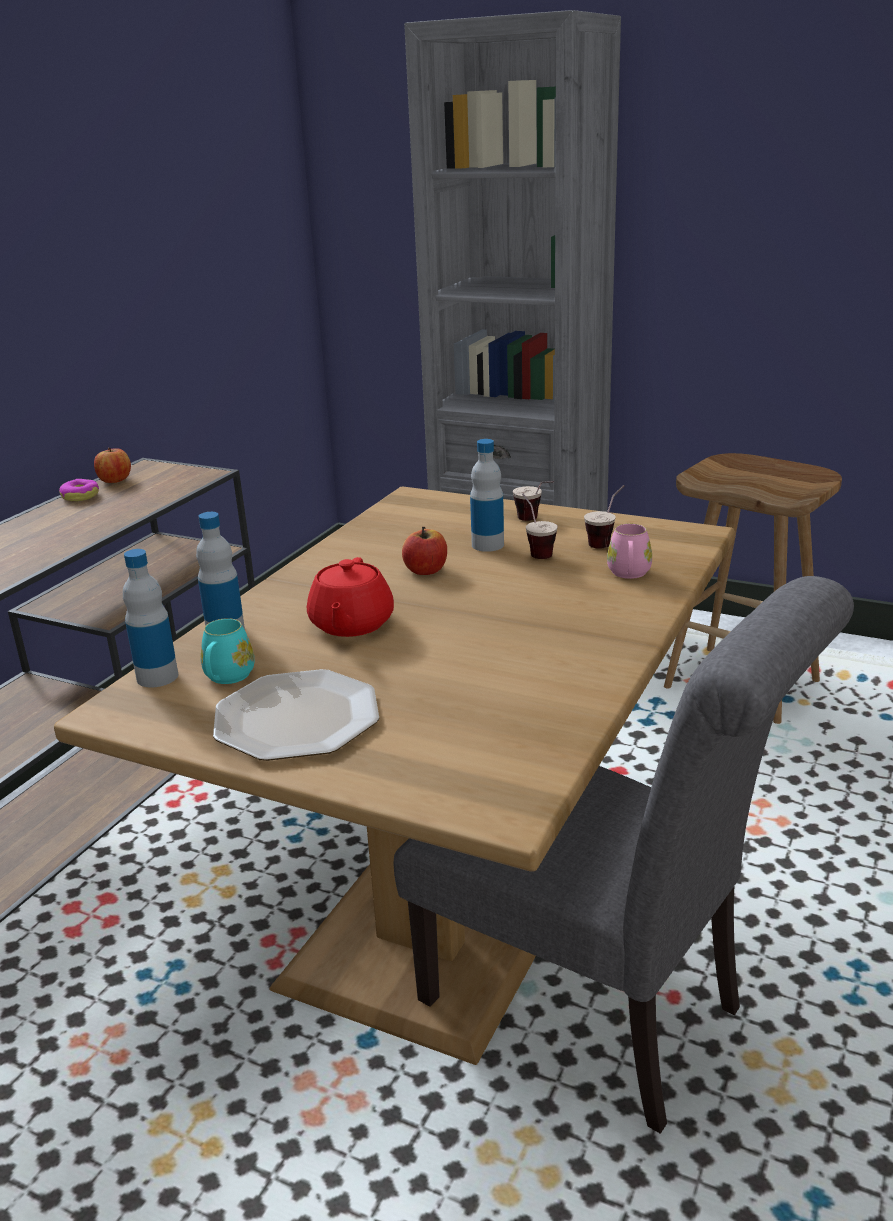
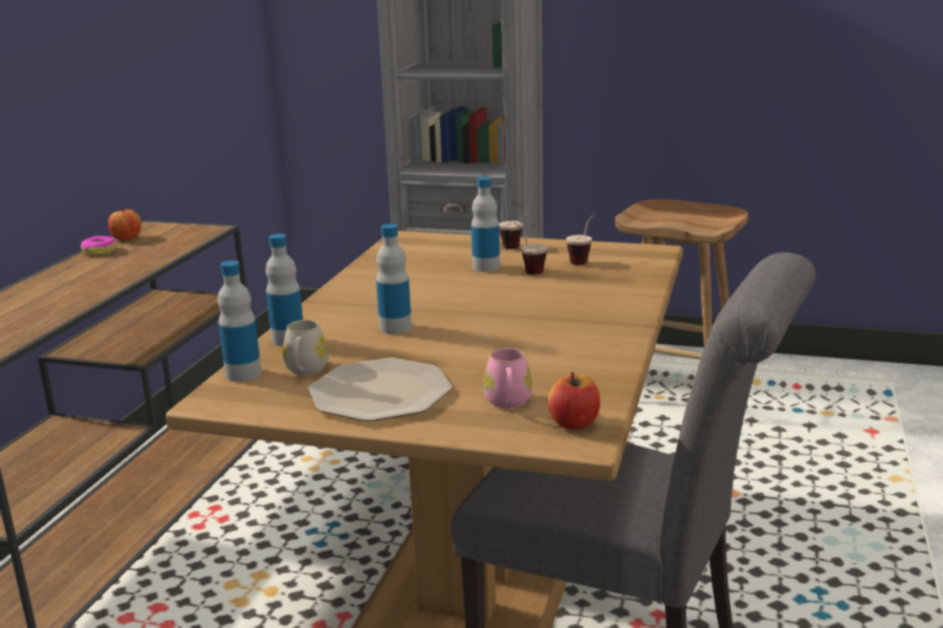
camera: 10 degrees left, 5 degrees down
turquoise mug [201,618,254,684] -> white mug [283,320,328,375]
red teapot [307,557,394,637] -> bottle [376,224,412,334]
apple [402,527,447,575] -> apple moved to [548,372,600,429]
pink mug [607,523,652,579] -> pink mug moved to [483,348,532,409]

